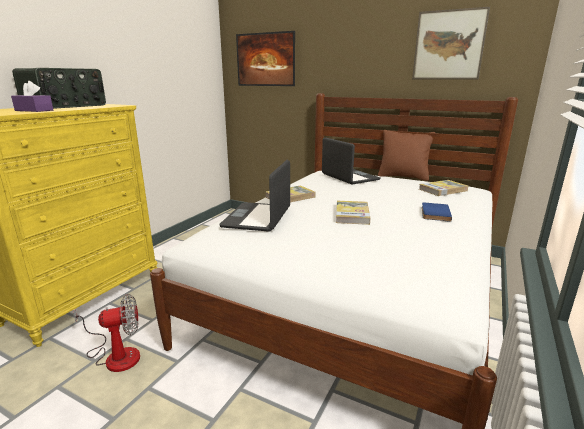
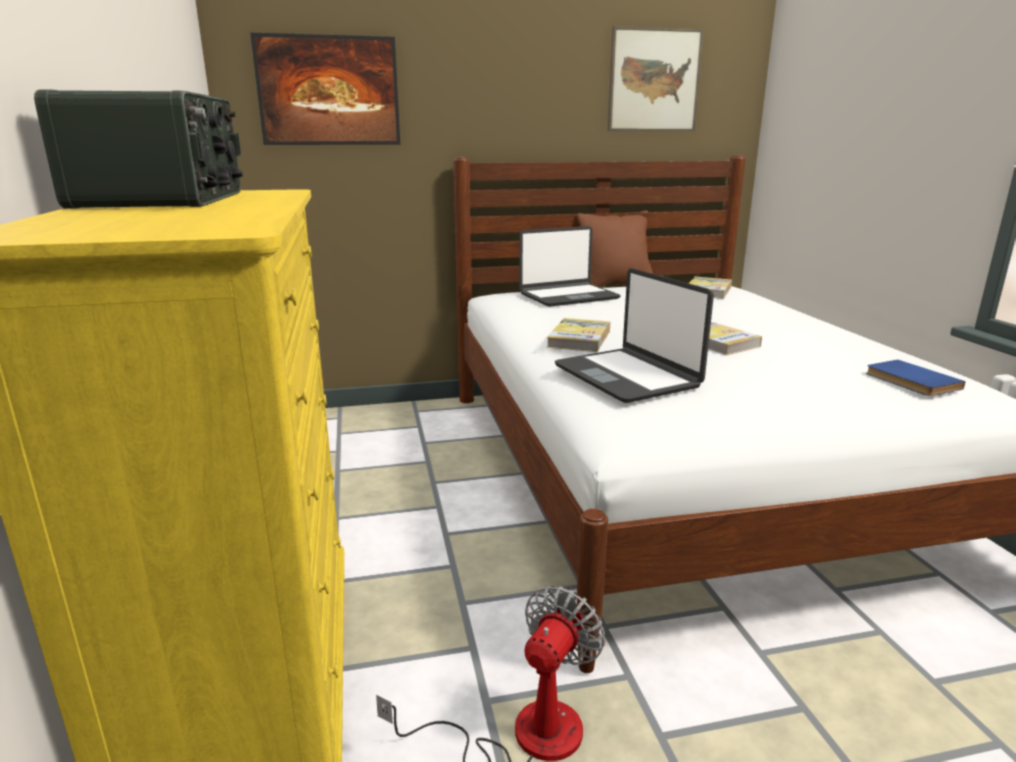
camera: 40 degrees left, 0 degrees up
purple tissue box [11,81,53,112] -> none
laptop [322,137,381,184] -> laptop turned 135 degrees clockwise [519,226,621,307]
blue book [422,202,452,222] -> blue book moved to [866,360,965,396]

